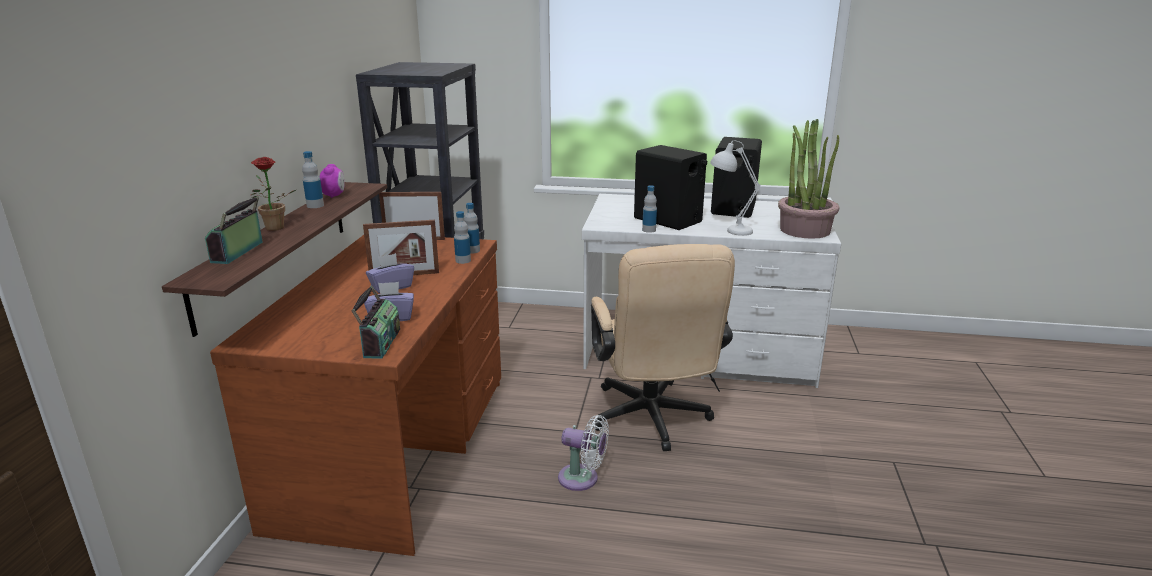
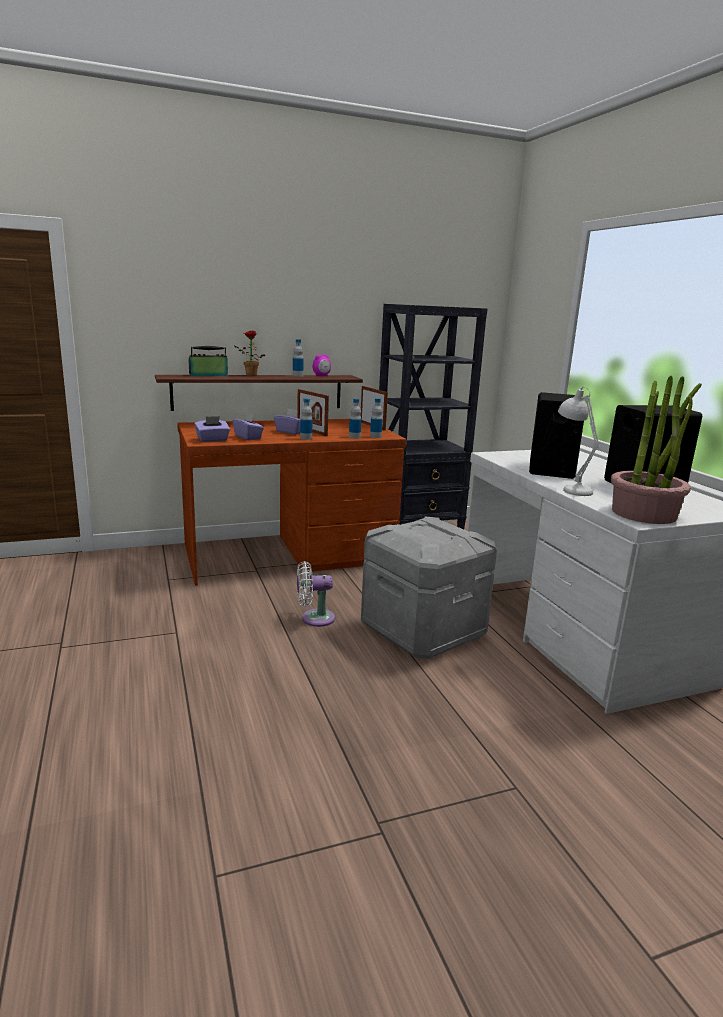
camera: 60 degrees right, 5 degrees down
radio [352,285,400,359] -> purple tissue box [194,416,230,442]
white fan [558,415,609,491] -> white fan turned 90 degrees clockwise [297,561,335,627]
beige office chair [591,244,735,451] -> grey storage box [361,516,497,659]
bottle [642,185,657,233] -> bottle moved to [300,398,313,440]

